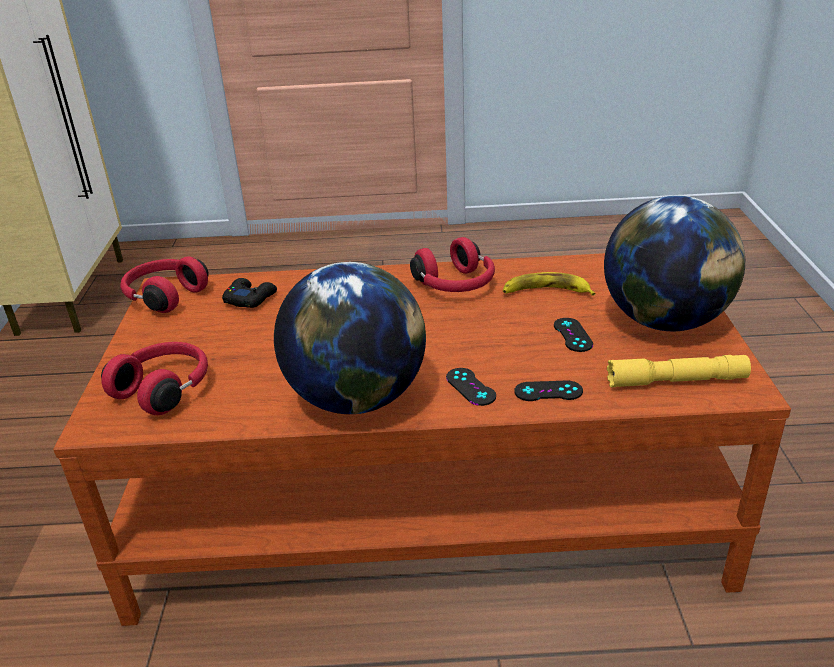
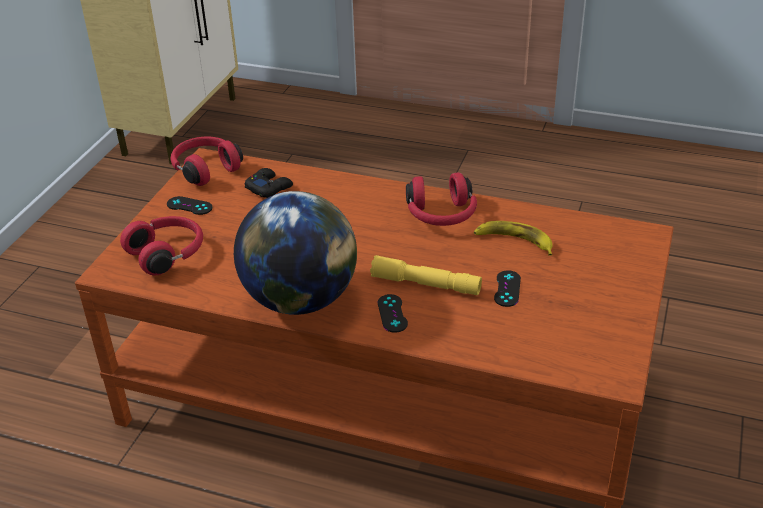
camera: 20 degrees right, 5 degrees up
black game controller [514,380,583,401] -> black game controller moved to [167,196,212,215]
globe [604,195,745,331] -> none
yellow flashlight [607,355,751,387] -> yellow flashlight moved to [370,255,482,295]

